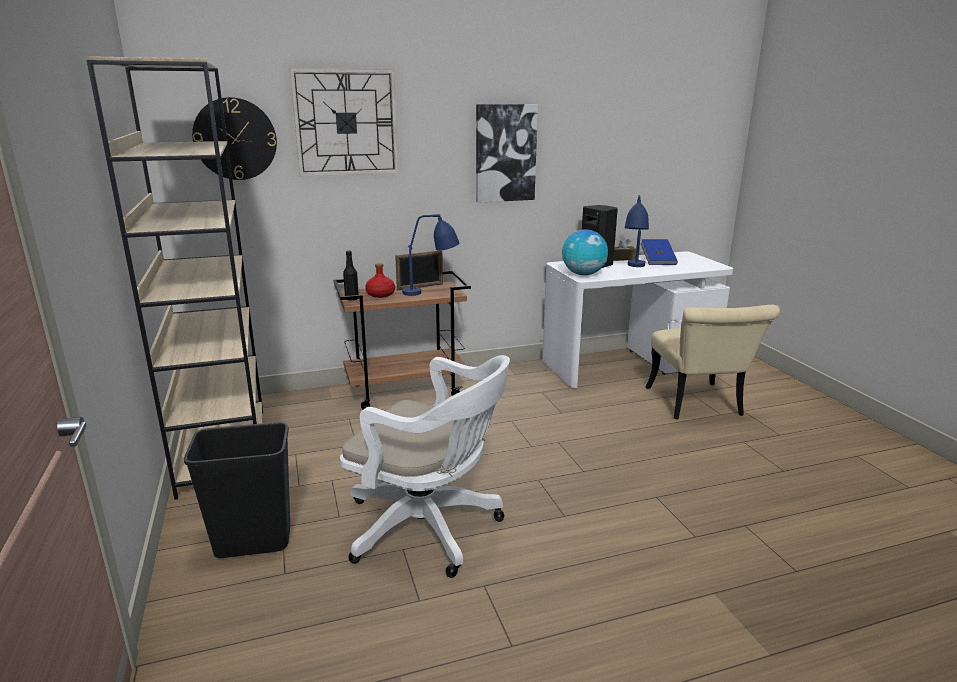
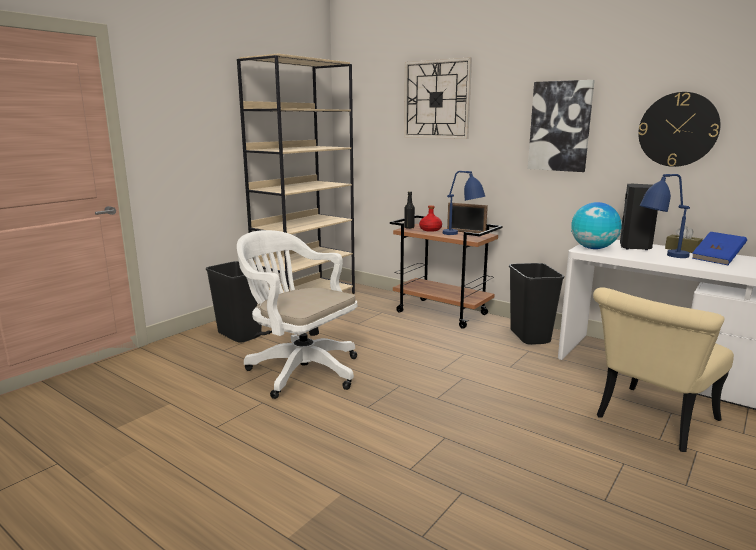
camera: 55 degrees right, 5 degrees down
wall clock [192,97,277,180] -> wall clock moved to [638,92,721,167]
white office chair [340,355,510,578] -> white office chair turned 135 degrees clockwise [237,230,357,399]
none -> black trash can [509,263,564,345]

